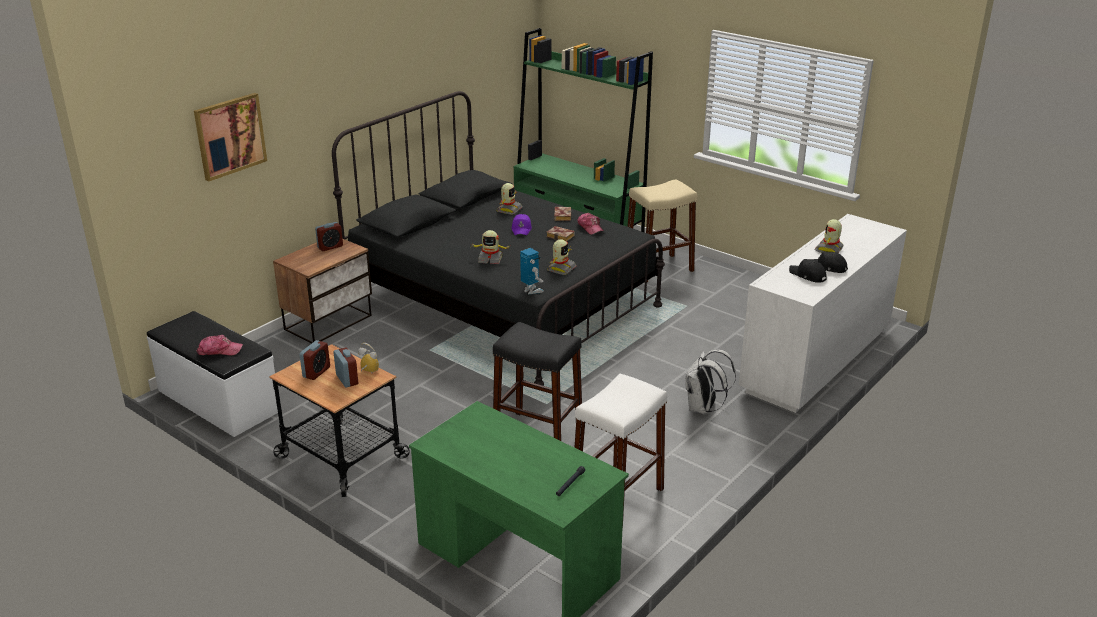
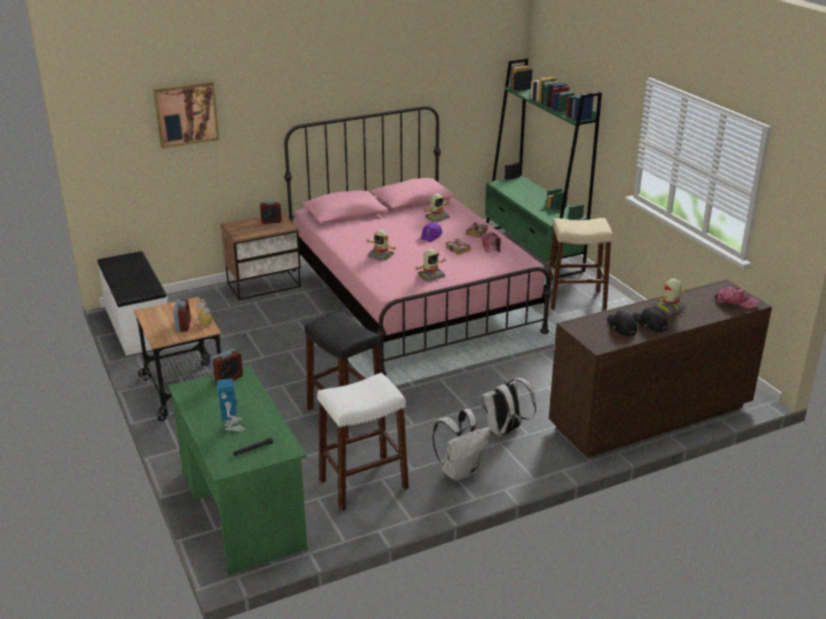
camera: 25 degrees right, 0 degrees up
cap [197,335,243,355] -> cap moved to [715,287,759,309]
alarm clock [300,340,330,380] -> alarm clock moved to [210,349,243,383]
black bed [332,91,665,386] -> pink bed [284,106,552,376]
toy robot [520,248,544,294] -> toy robot moved to [217,378,245,431]
white dresser [739,214,907,413] -> brown dresser [549,279,772,458]
none -> white backpack [432,409,491,481]

